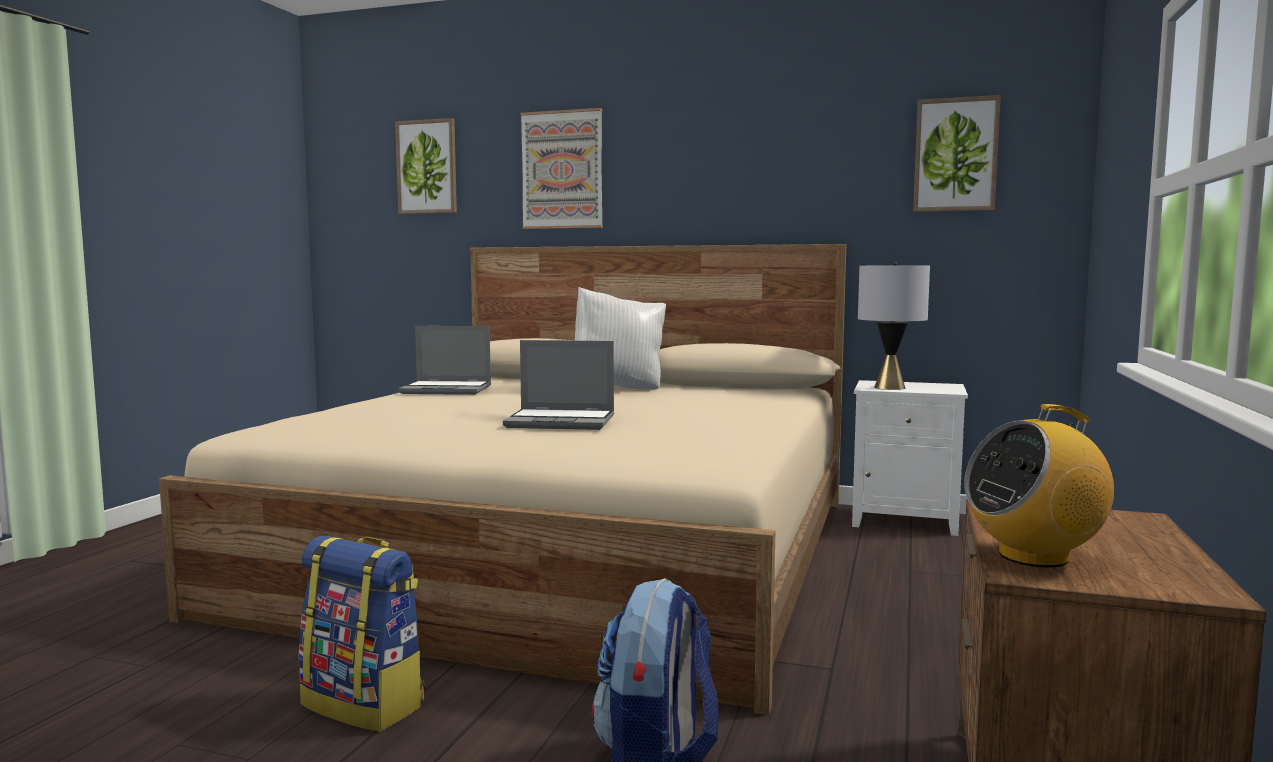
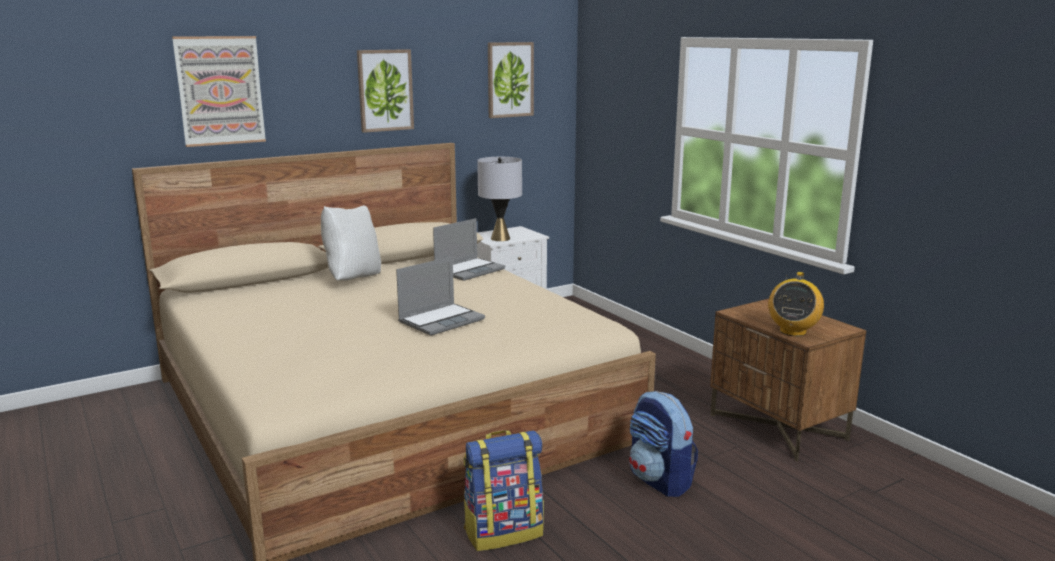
camera: 50 degrees left, 10 degrees up
picture [395,118,457,214] -> picture moved to [357,49,414,133]
laptop [398,326,491,395] -> laptop moved to [433,218,505,281]

